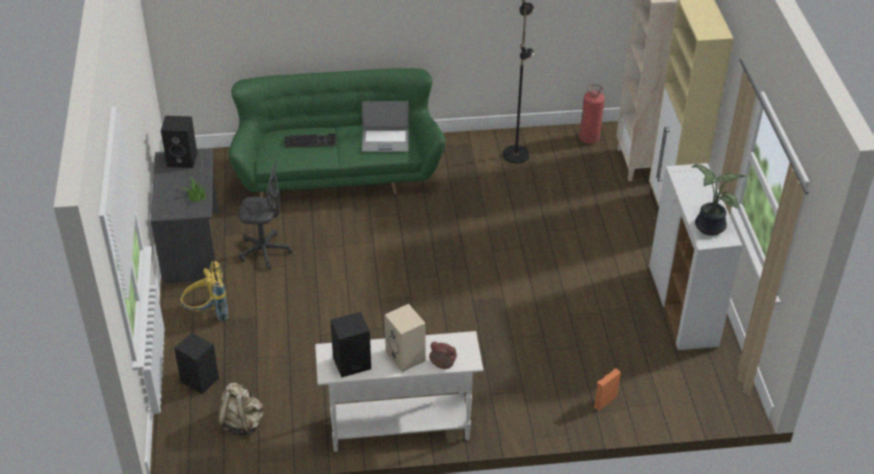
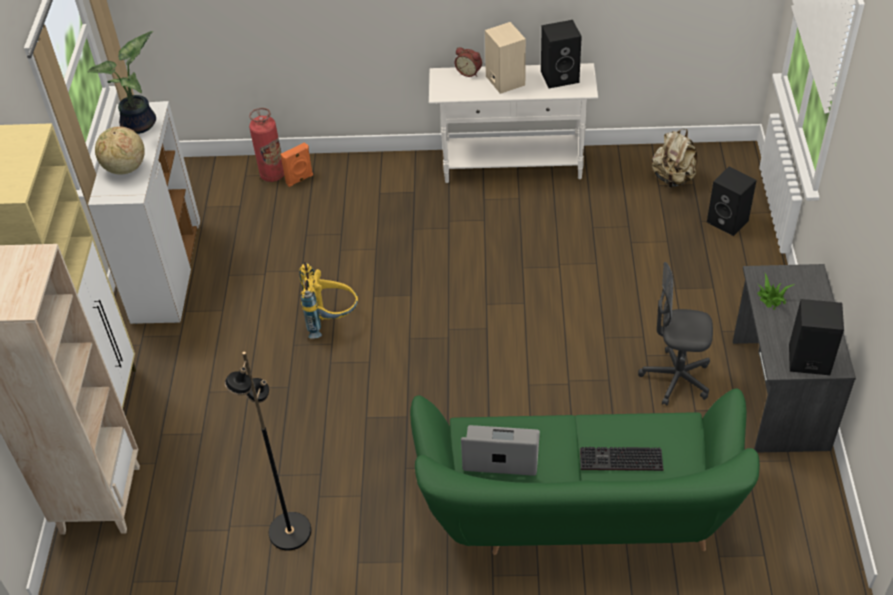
camera: 170 degrees left, 5 degrees up
yellow backpack [181,260,228,321] -> yellow backpack moved to [299,262,358,339]
fire extinguisher [579,84,605,144] -> fire extinguisher moved to [249,108,284,182]
none -> globe [95,126,145,174]

